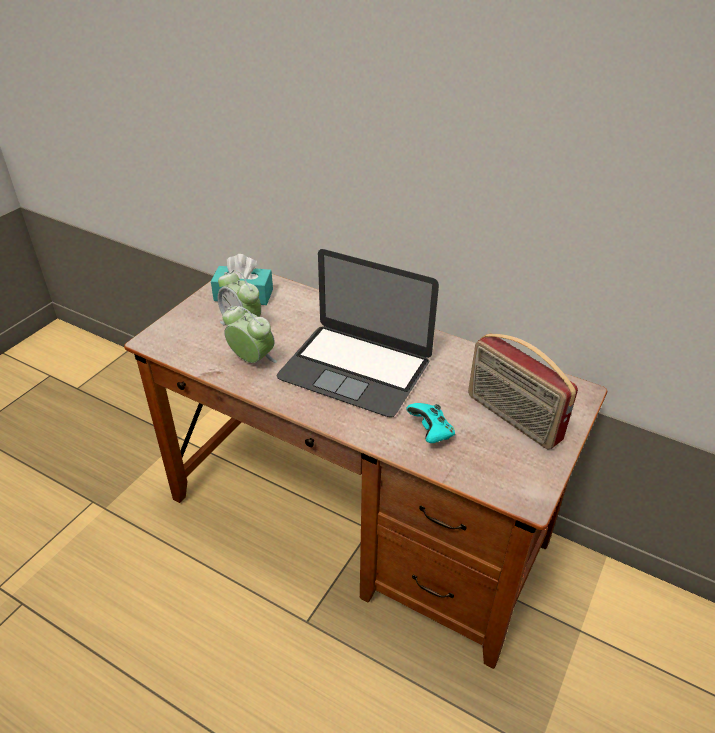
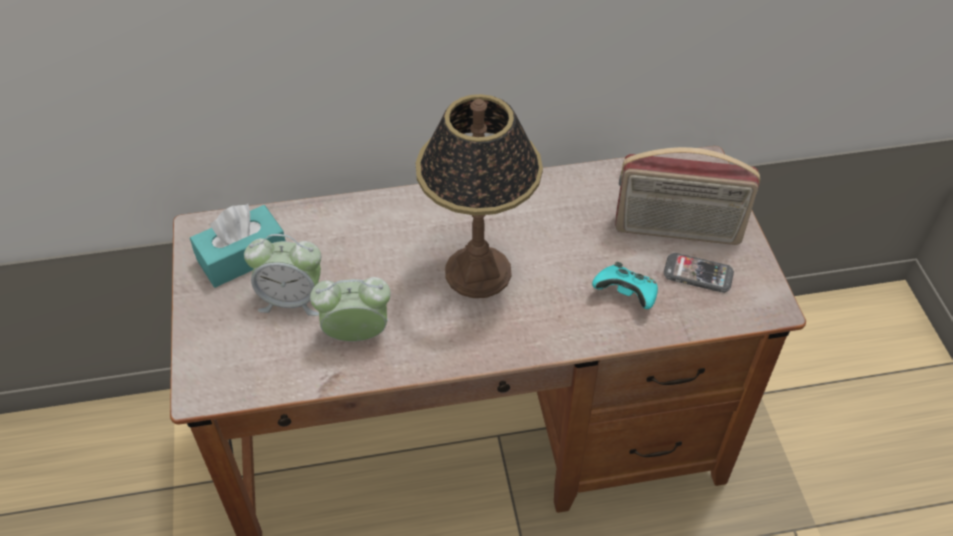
camera: 40 degrees left, 10 degrees up
laptop [276,249,439,417] -> table lamp [416,94,543,298]
none -> phone [664,253,734,293]

